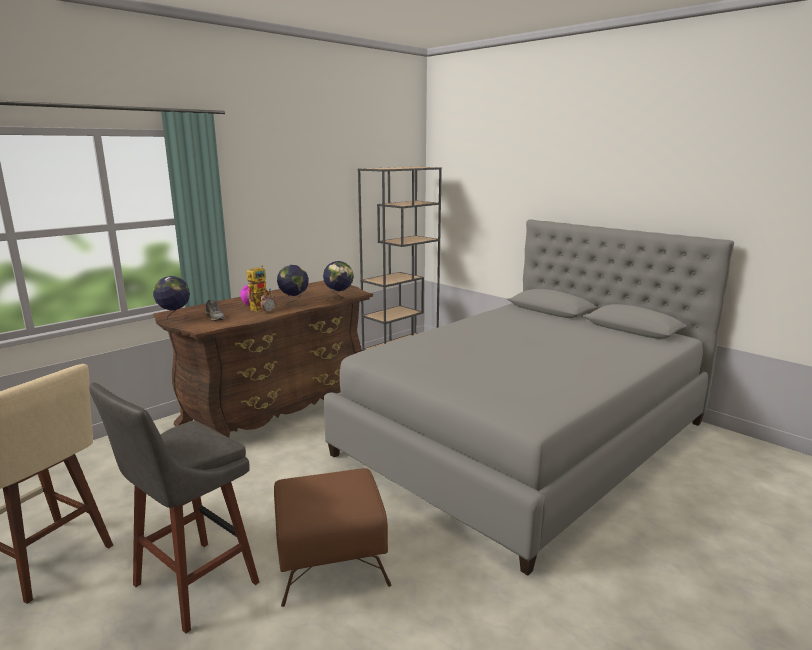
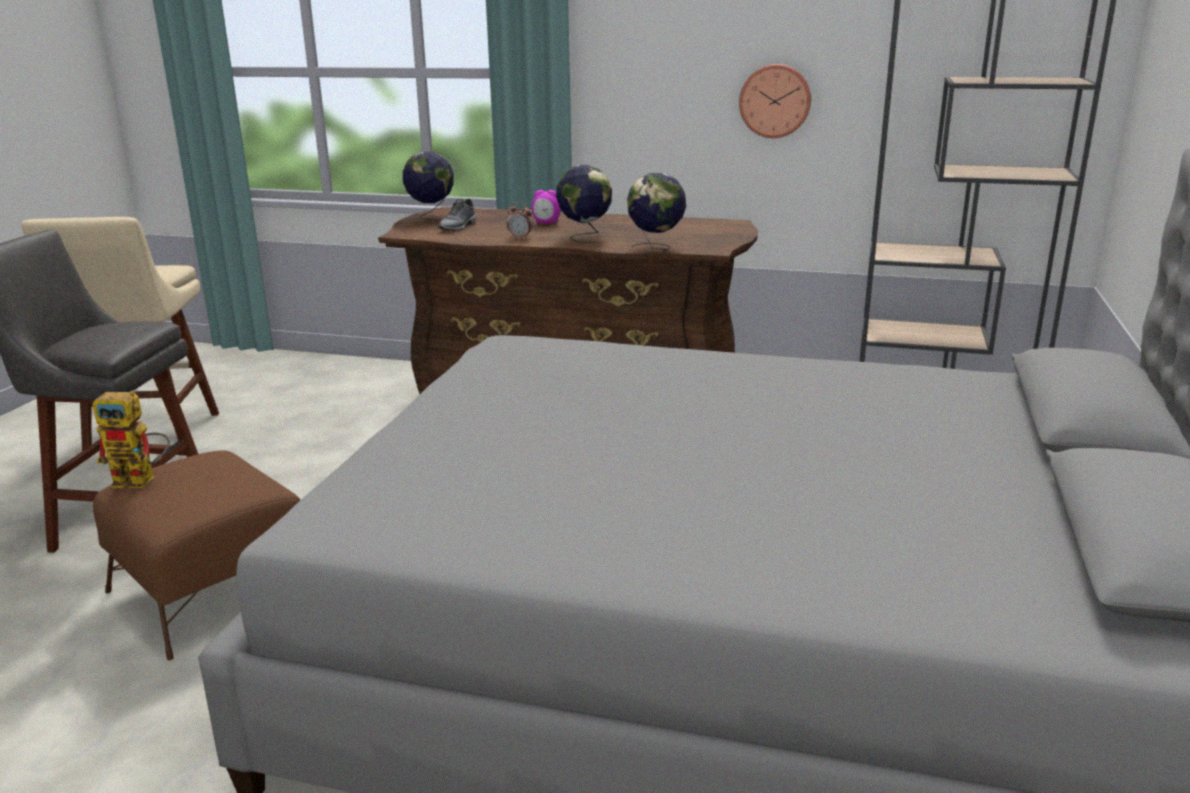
camera: 60 degrees right, 5 degrees up
toy robot [247,265,272,312] -> toy robot moved to [92,391,170,488]
none -> wall clock [739,64,811,138]

